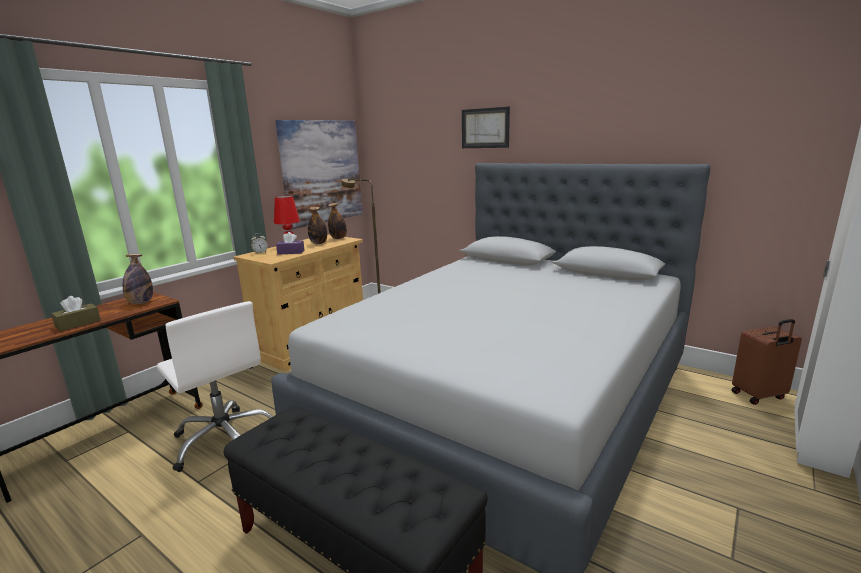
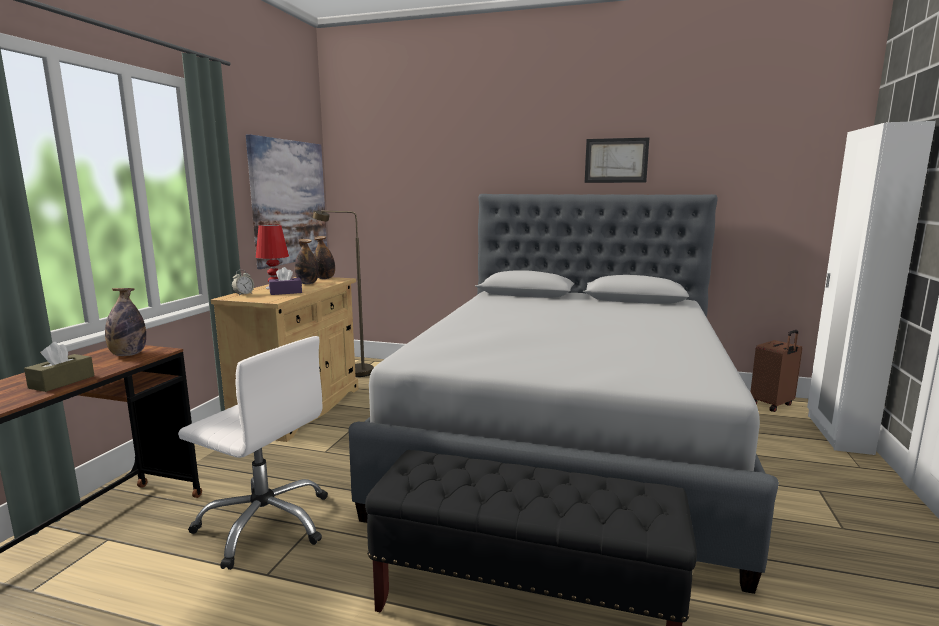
camera: 20 degrees left, 5 degrees down
picture [462,107,510,148] -> picture moved to [585,138,649,183]

